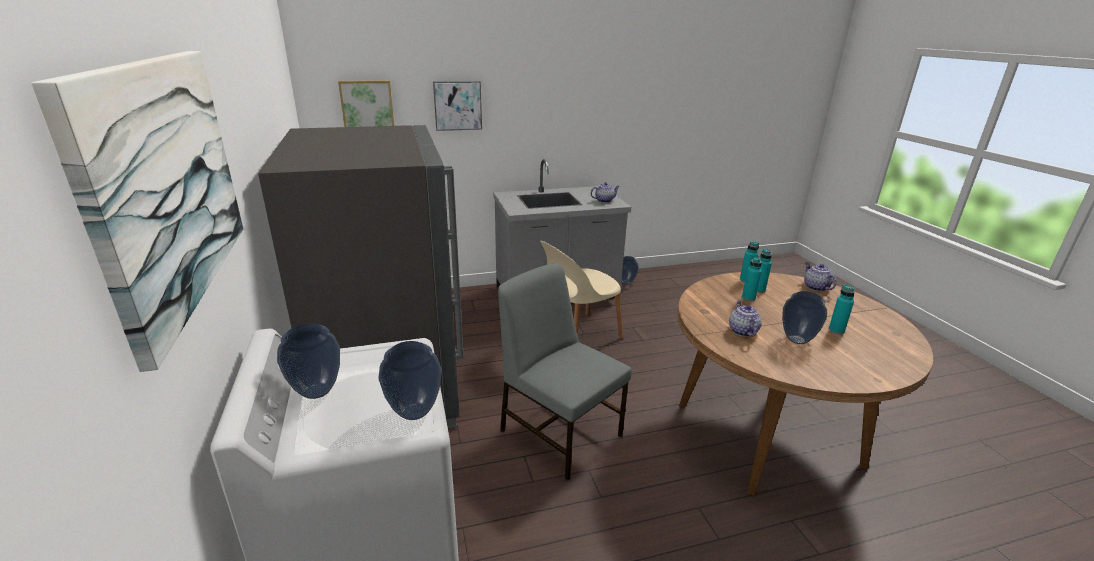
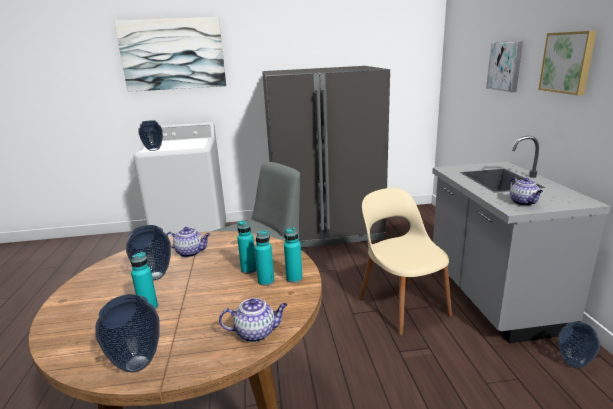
camera: 100 degrees right, 5 degrees down
vase [277,323,340,399] -> vase moved to [96,294,160,372]
picture [338,80,394,127] -> picture moved to [538,31,596,95]

